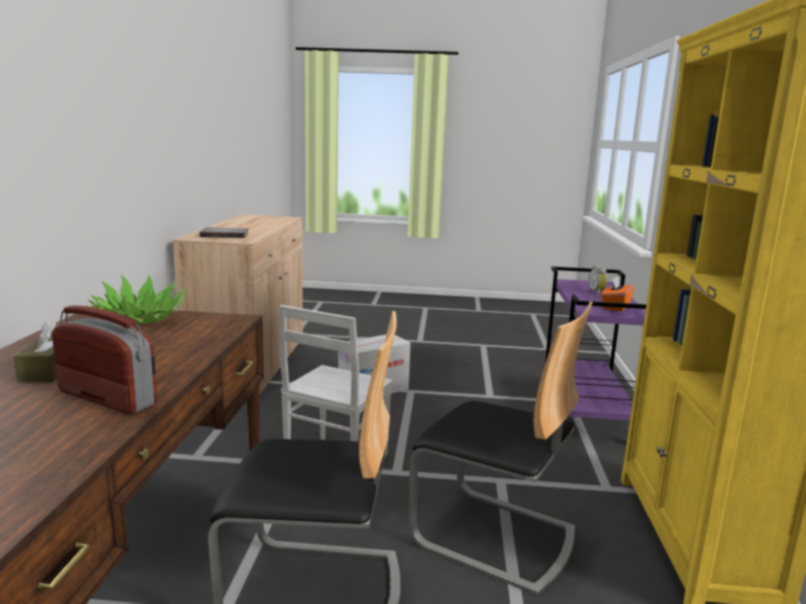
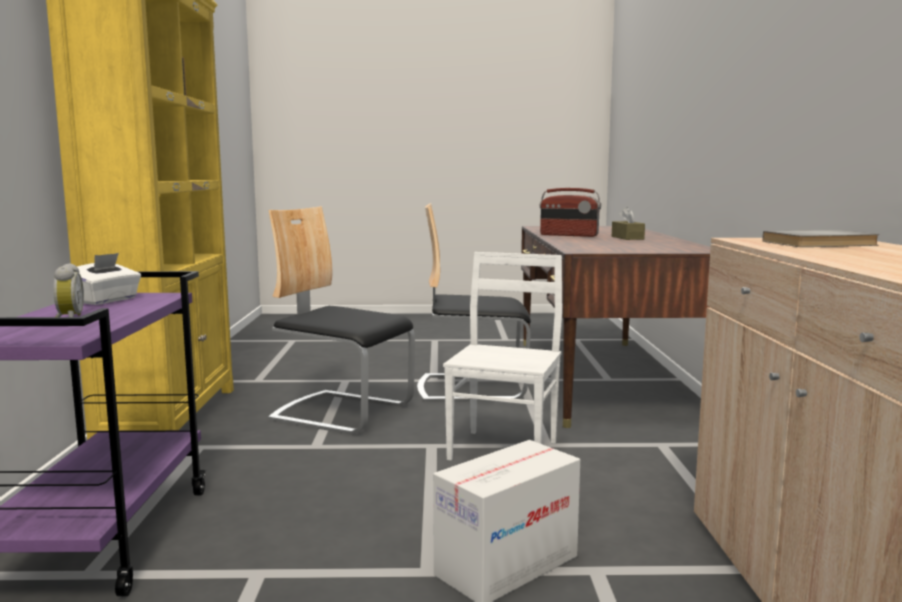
camera: 175 degrees right, 5 degrees down
potted plant [86,275,186,325] -> none
orange tissue box [601,276,634,312] -> white tissue box [77,253,141,305]

